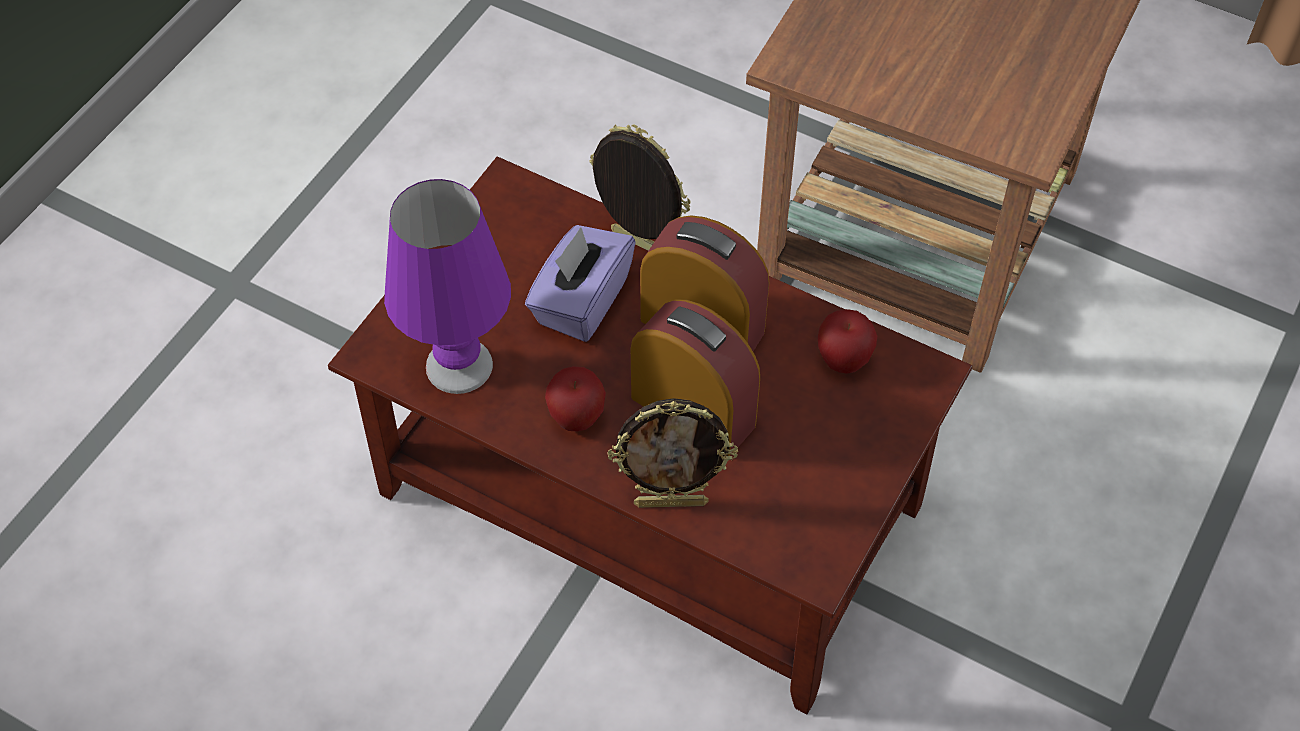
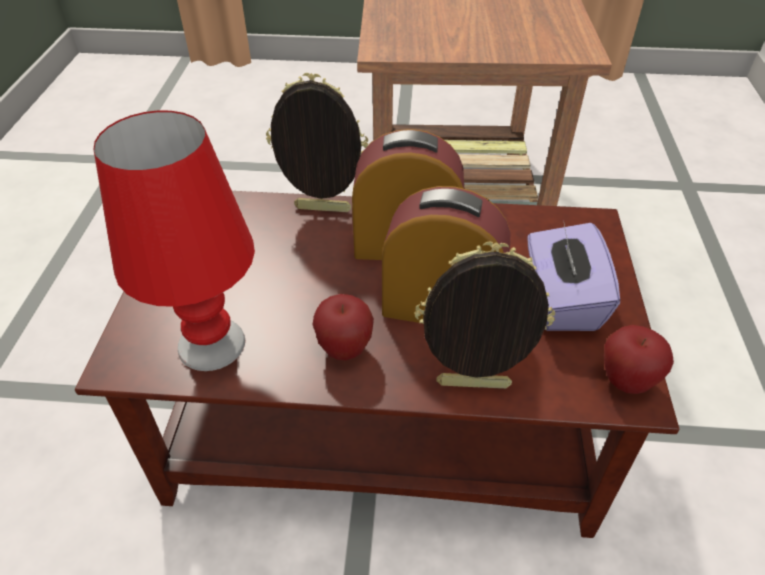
camera: 25 degrees left, 10 degrees down
purple table lamp [384,179,511,394] -> red table lamp [93,110,255,371]
purple tissue box [525,225,636,342] -> purple tissue box moved to [527,223,620,331]
picture frame [607,398,738,508] -> picture frame turned 150 degrees counterclockwise [415,242,555,389]
apple [818,309,877,374] -> apple moved to [604,325,674,394]

